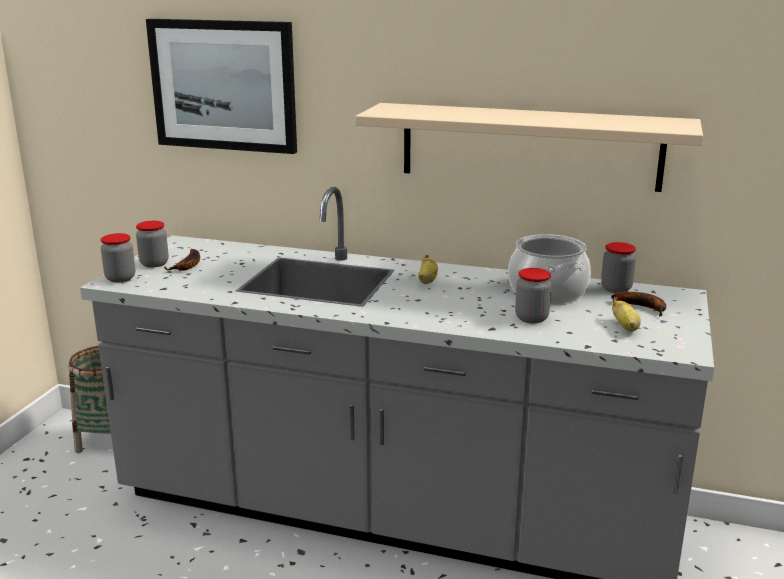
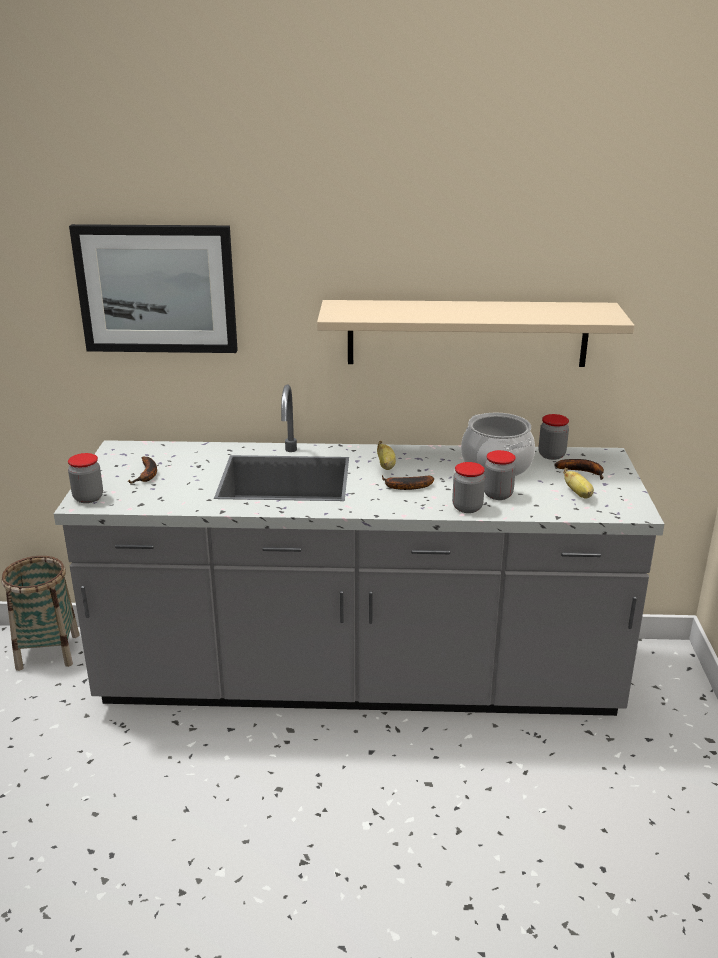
camera: 15 degrees left, 5 degrees up
jar [136,221,169,268] -> jar moved to [452,462,485,513]
none -> banana [382,475,434,490]

